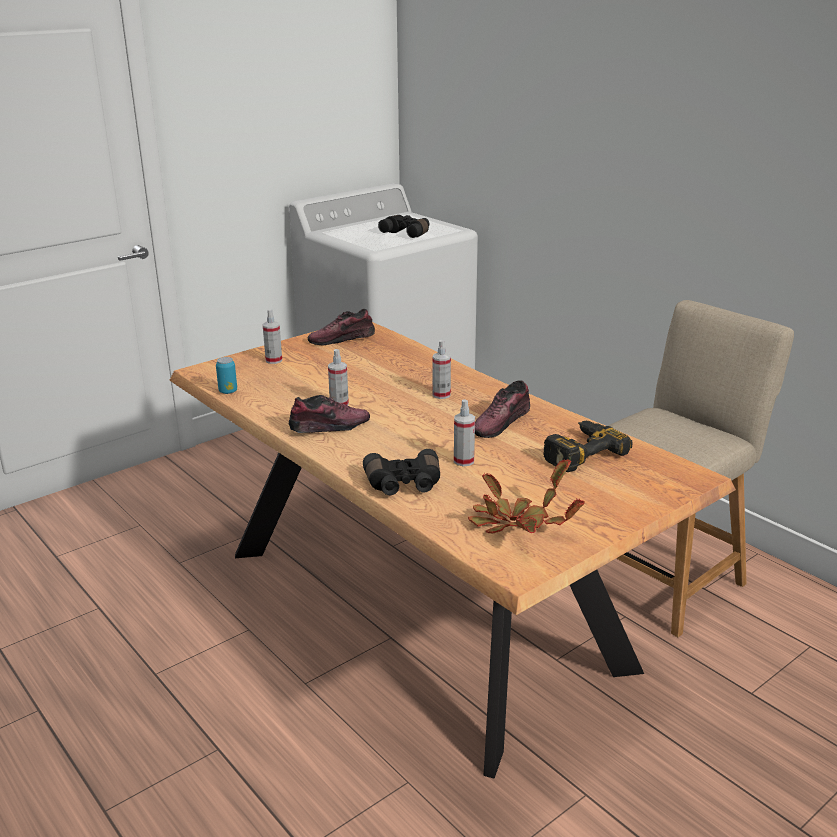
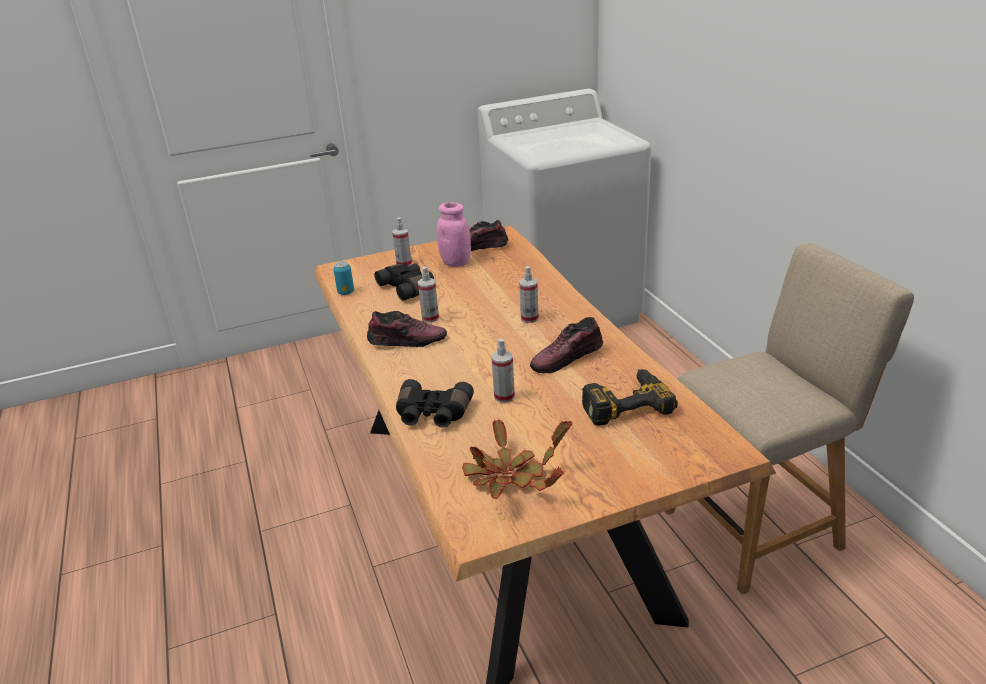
camera: 20 degrees right, 5 degrees up
black binoculars [378,215,430,238] -> black binoculars moved to [375,263,434,301]
none -> pink jar [437,202,471,267]

